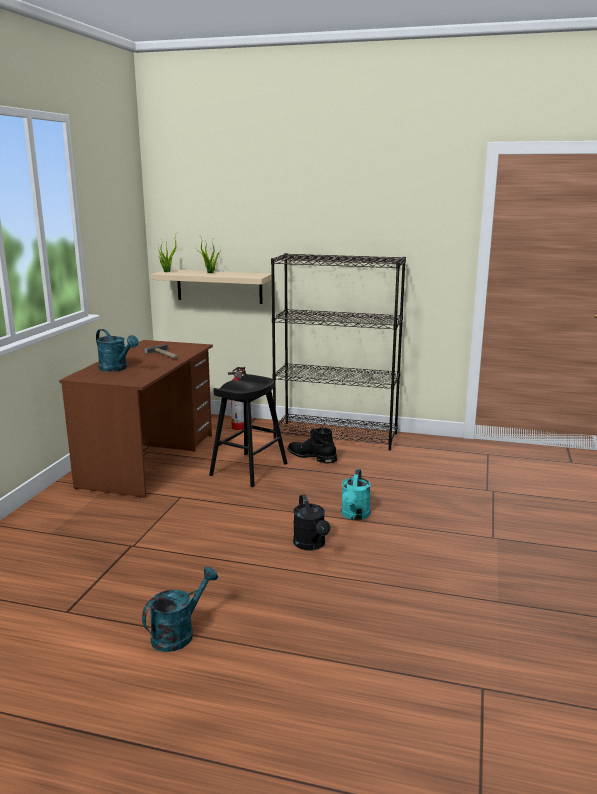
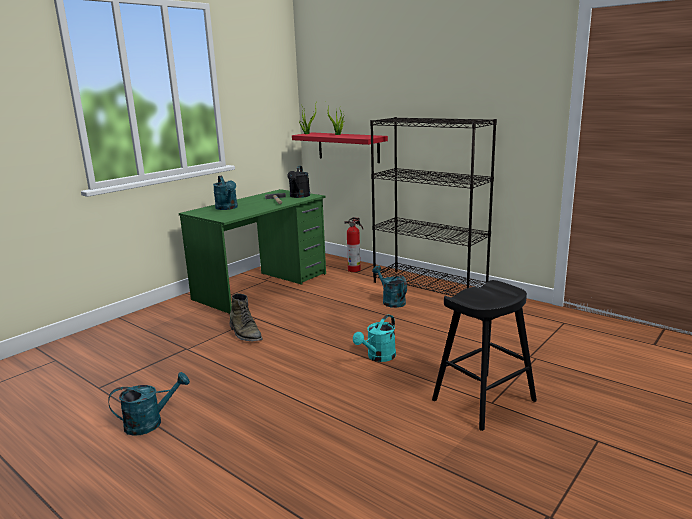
camera: 25 degrees right, 0 degrees up
brown desk [59,340,213,498] -> green desk [179,189,326,314]
beige shelf [151,270,272,304] -> red shelf [292,132,388,163]
black stool [209,374,287,487] -> black stool moved to [432,280,537,431]
black boot [288,428,337,463] -> turquoise watering can [372,265,407,308]
black watering can [293,495,330,551] -> black watering can moved to [287,166,310,198]
none -> green boot [230,293,263,342]

